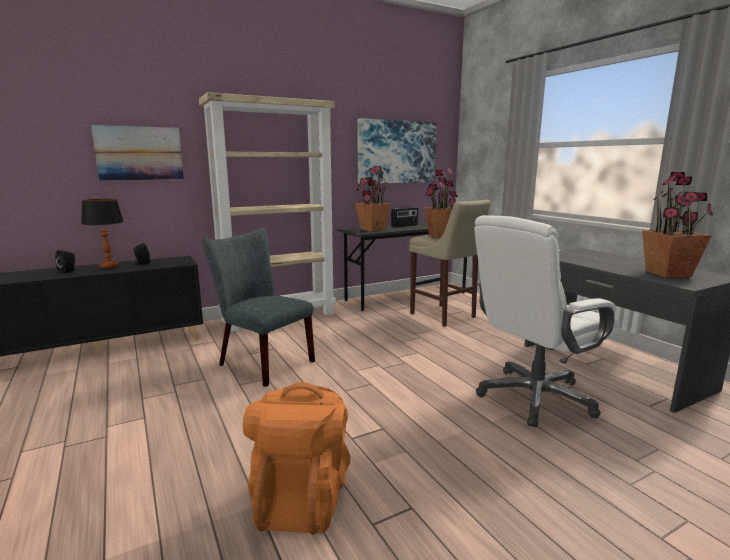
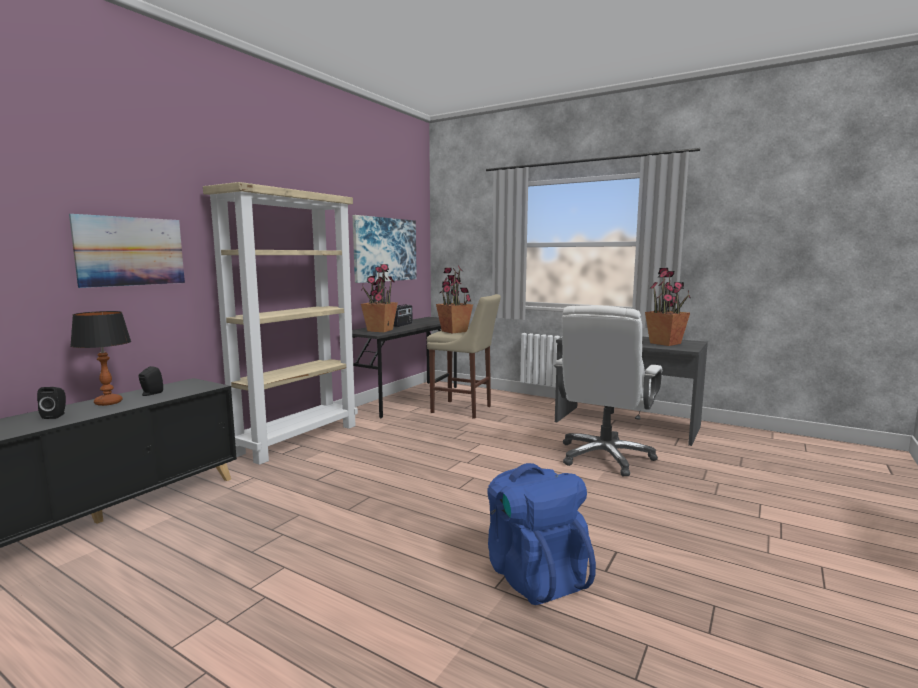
camera: 30 degrees left, 5 degrees down
grey chair [202,228,315,387] -> none
orange backpack [243,382,350,535] -> blue backpack [487,463,596,605]

